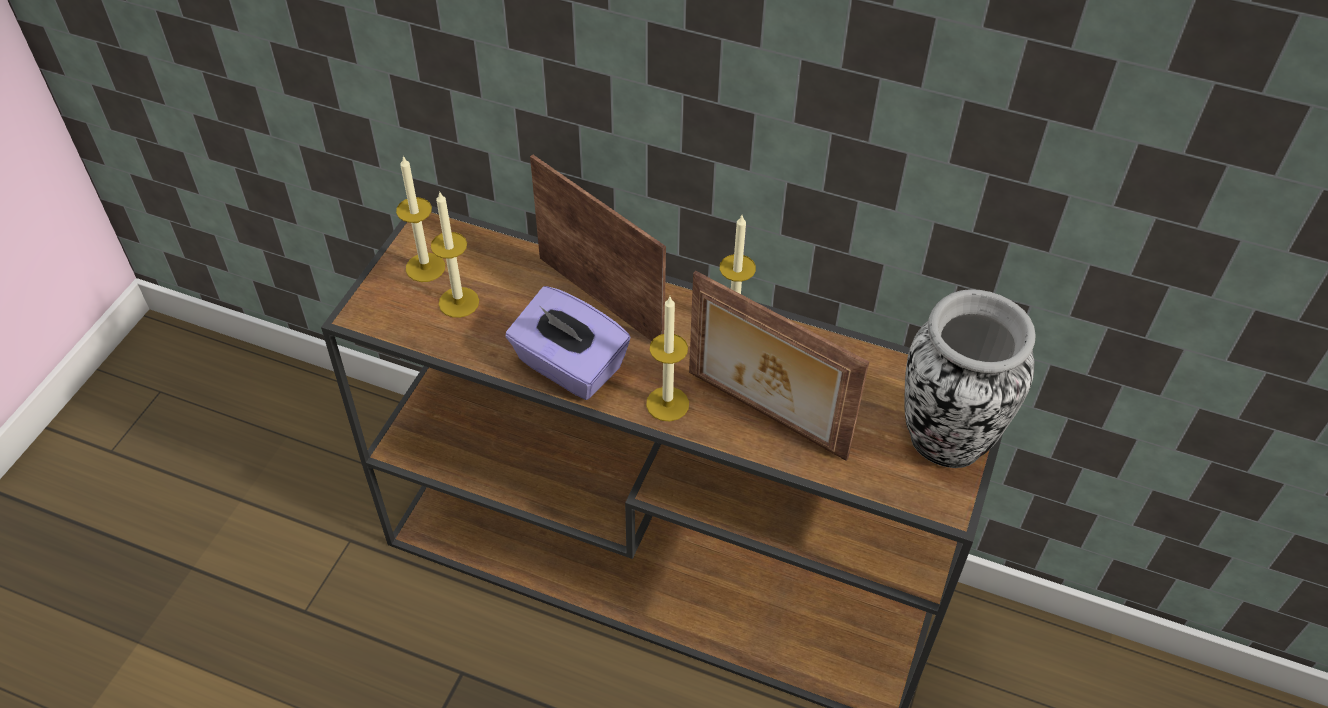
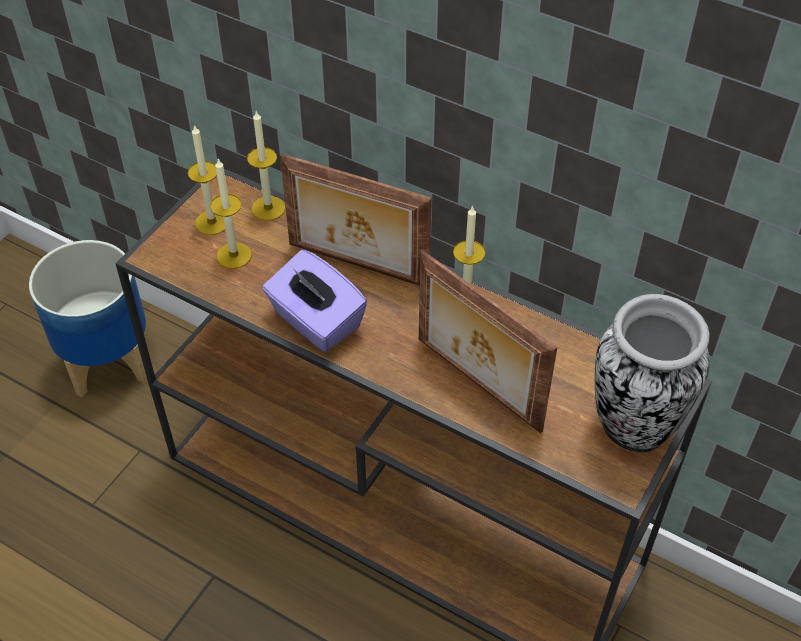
camera: 10 degrees right, 0 degrees up
picture frame [530,155,666,341] -> picture frame turned 150 degrees clockwise [280,153,432,286]
candle [646,297,689,421] -> candle moved to [247,111,285,221]
none -> planter [29,240,147,398]

